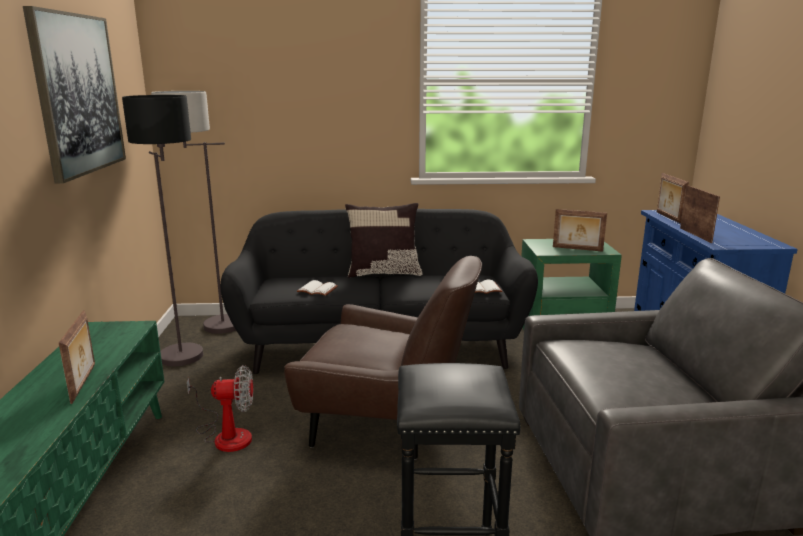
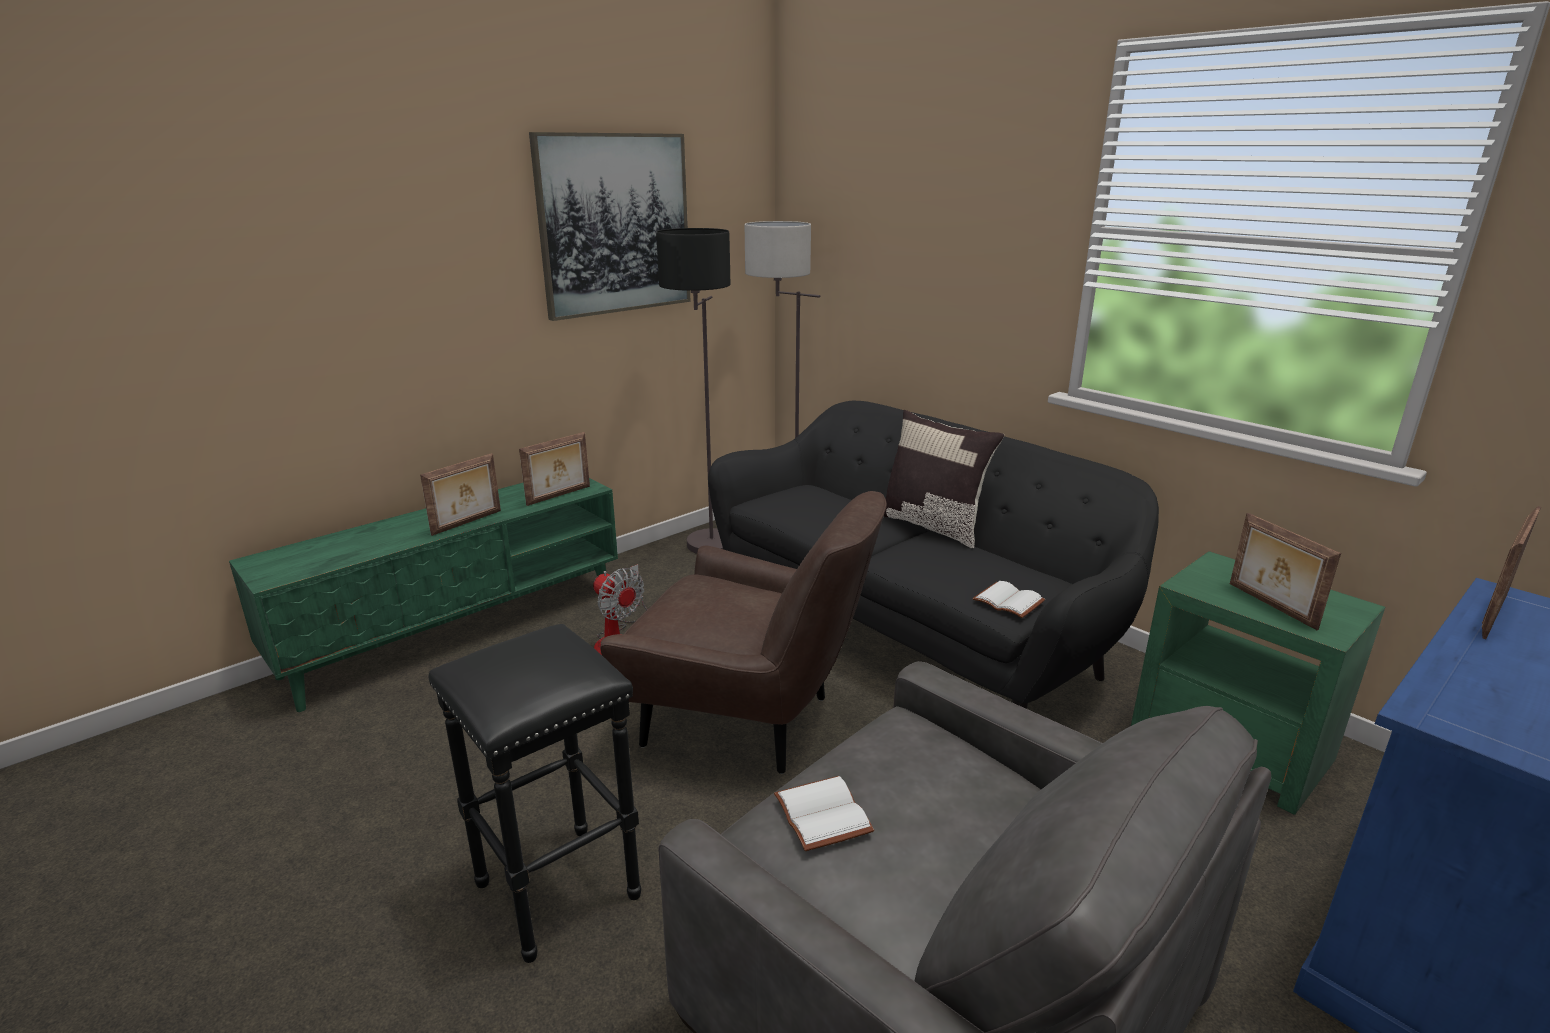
camera: 50 degrees right, 5 degrees up
brown armchair [284,256,482,460] -> brown armchair turned 45 degrees counterclockwise [600,491,887,774]
white book [296,280,338,296] -> white book moved to [774,776,874,851]
picture frame [680,185,720,243] -> picture frame moved to [519,432,590,506]

